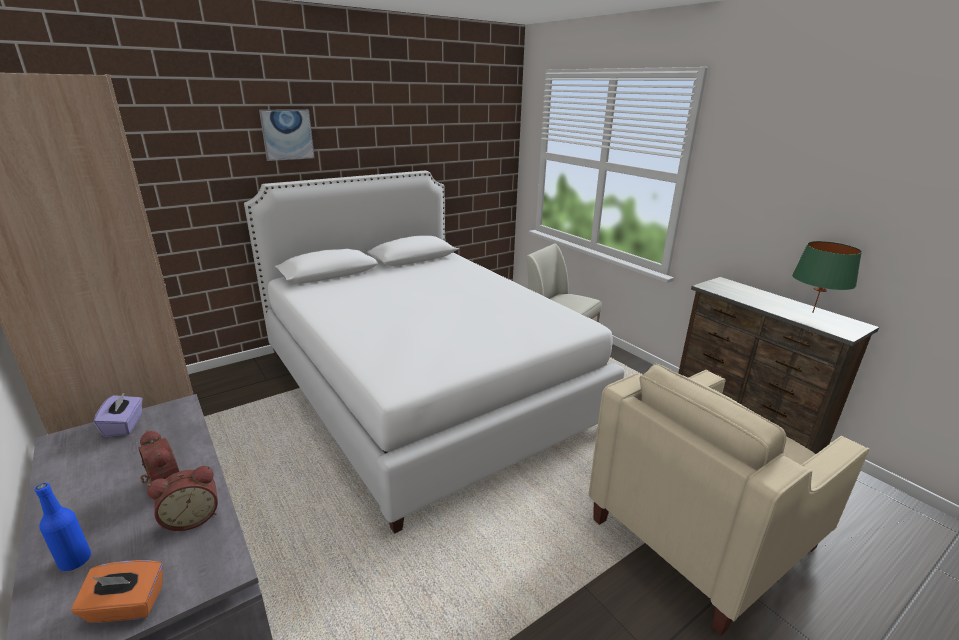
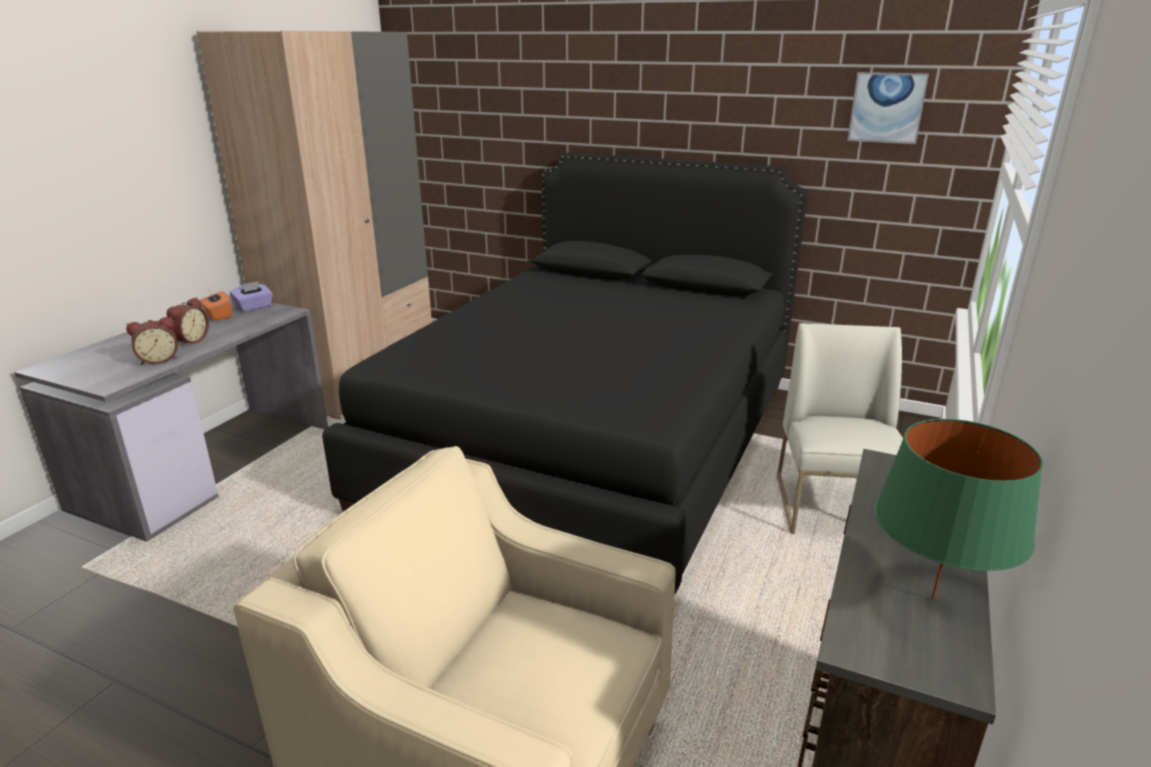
camera: 60 degrees right, 0 degrees up
blue bottle [35,483,91,571] -> none
orange tissue box [71,560,163,623] -> orange tissue box moved to [200,290,232,321]
alarm clock [147,466,218,531] -> alarm clock turned 60 degrees counterclockwise [126,317,178,365]
white bed [244,171,625,534] -> black bed [322,153,808,595]
picture [259,109,315,161] -> picture moved to [847,72,929,144]

